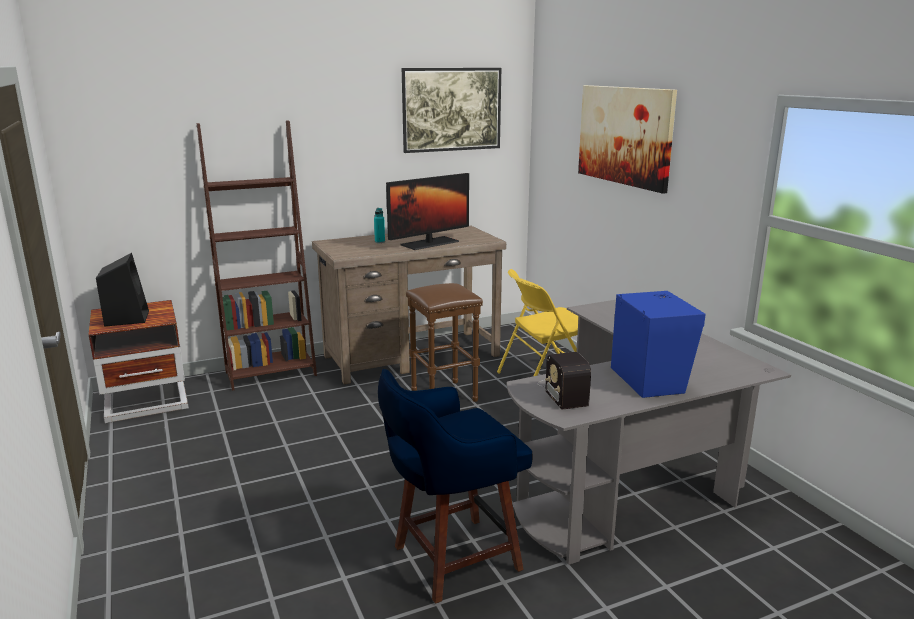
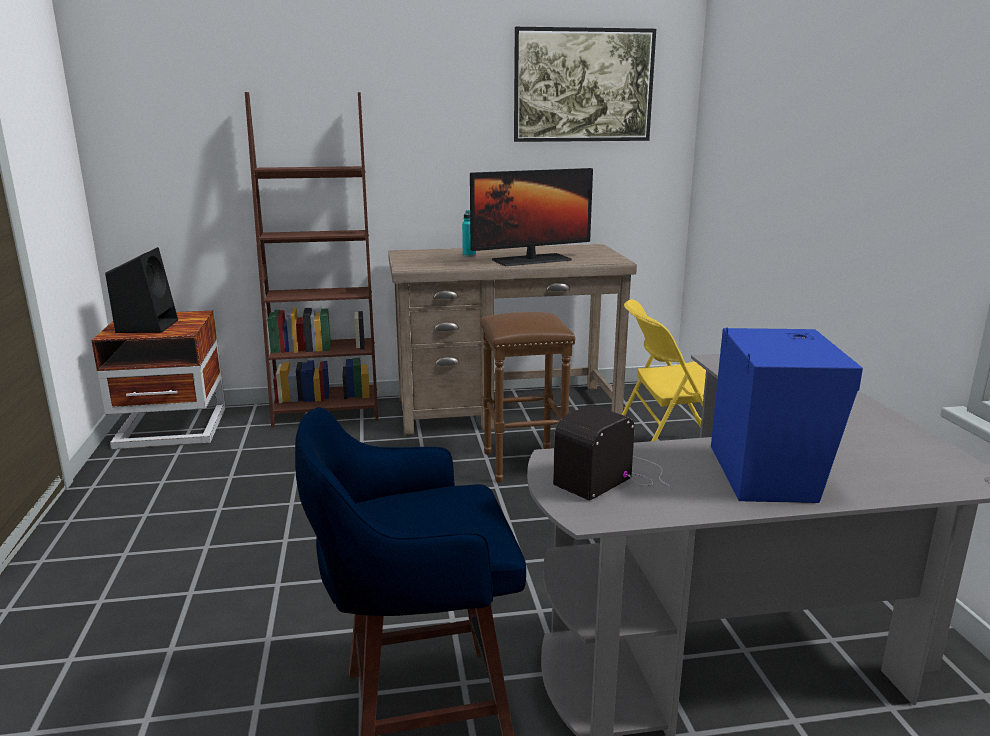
camera: 15 degrees right, 0 degrees up
radio [537,352,591,410] -> radio turned 45 degrees clockwise [553,405,670,501]
picture [578,85,677,194] -> none

